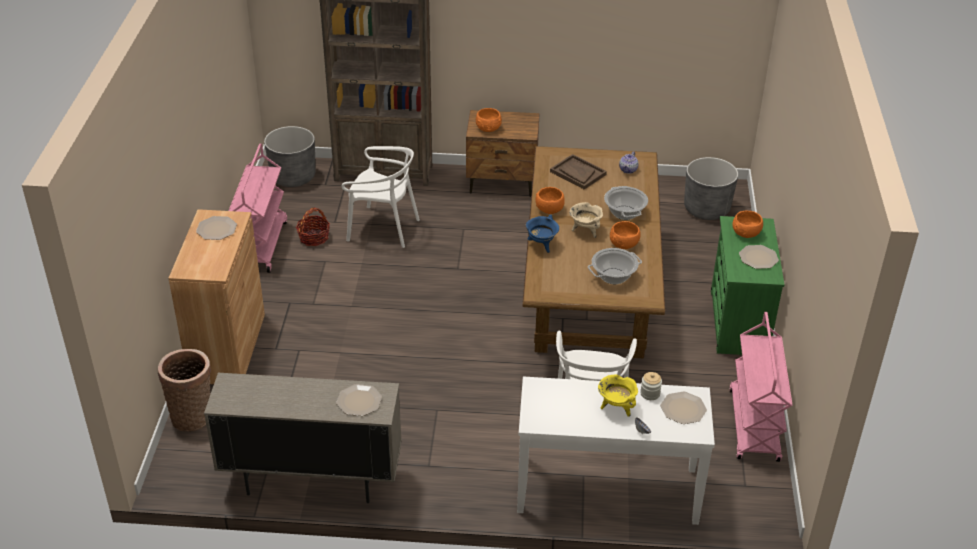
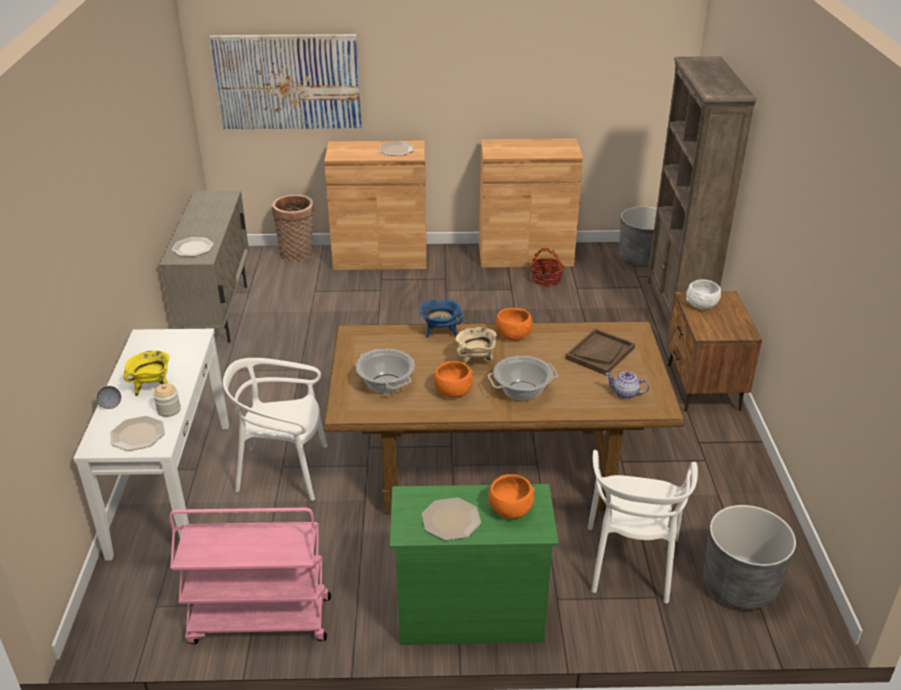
camera: 85 degrees right, 5 degrees down
pink cart [229,144,287,273] -> brown cabinet [479,139,583,268]
white chair [341,146,420,248] -> white chair moved to [588,450,698,603]
orange bowl [476,108,502,132] -> white bowl [686,279,721,309]
none -> picture [210,34,362,129]

